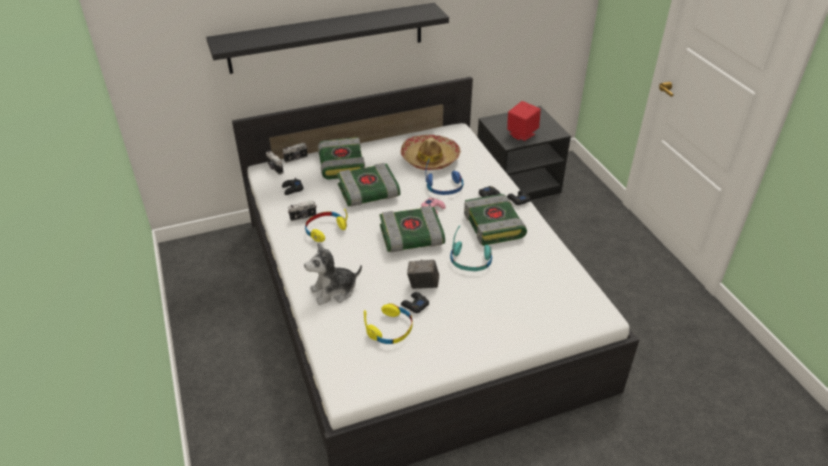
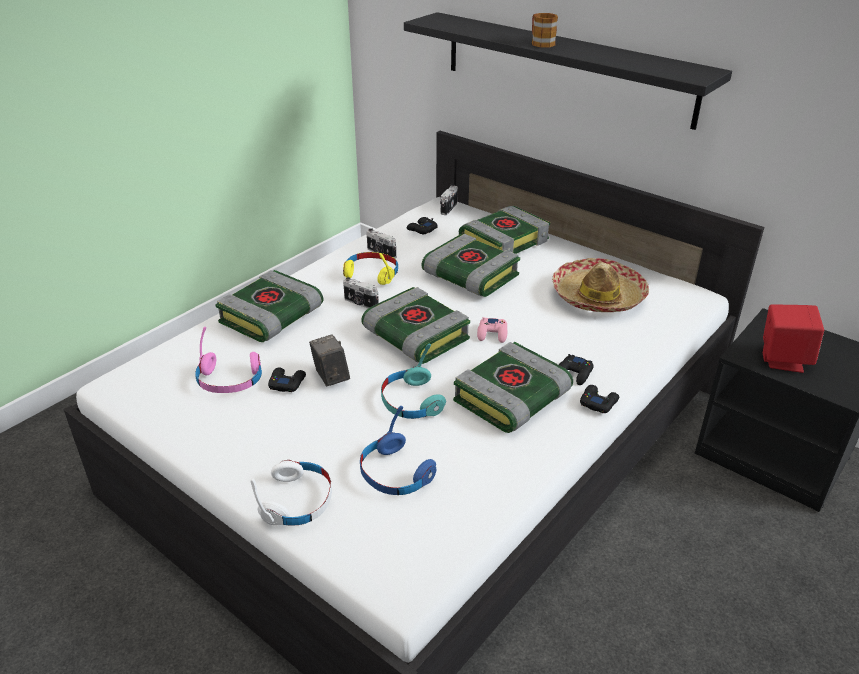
camera: 60 degrees right, 5 degrees down
camera [282,143,308,163] -> camera moved to [343,277,379,308]
plush toy [304,243,362,305] -> book [215,270,324,342]
yellow headphones [364,303,413,344] -> pink headphones [195,327,262,393]
blue headphones [425,159,463,195] -> blue headphones moved to [360,406,437,495]
none -> white headphones [250,459,332,526]
none -> mug [532,13,558,47]

